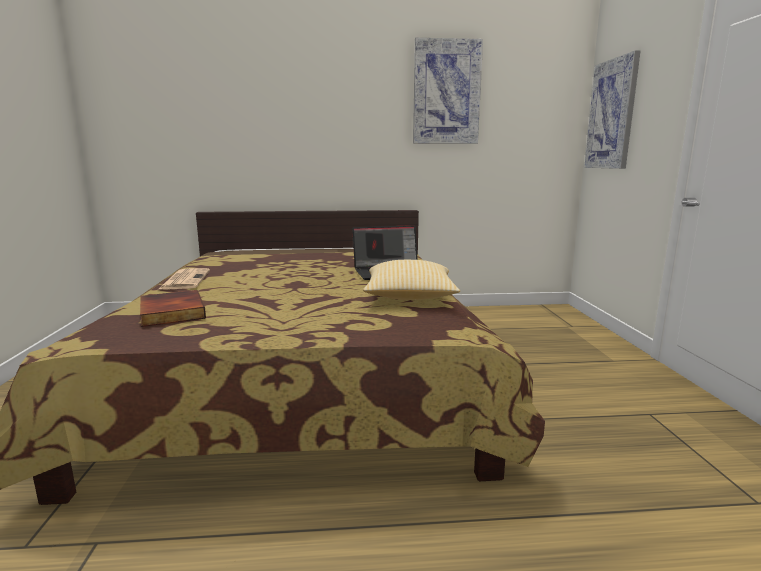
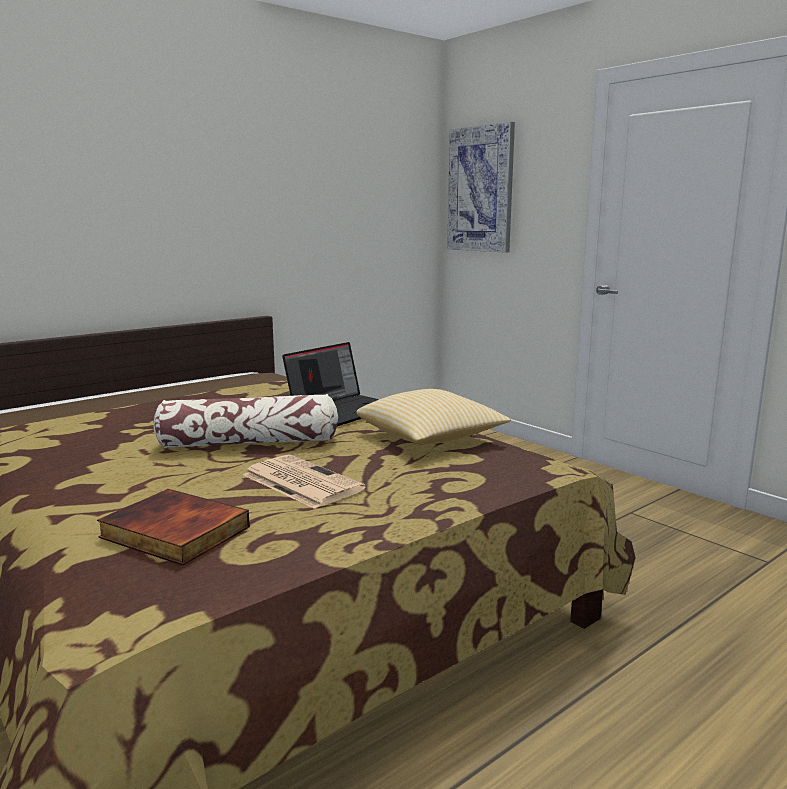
camera: 35 degrees left, 0 degrees up
newspaper [159,268,210,290] -> newspaper moved to [243,455,366,509]
picture [413,38,483,144] -> none
none -> pillow [153,394,338,448]

